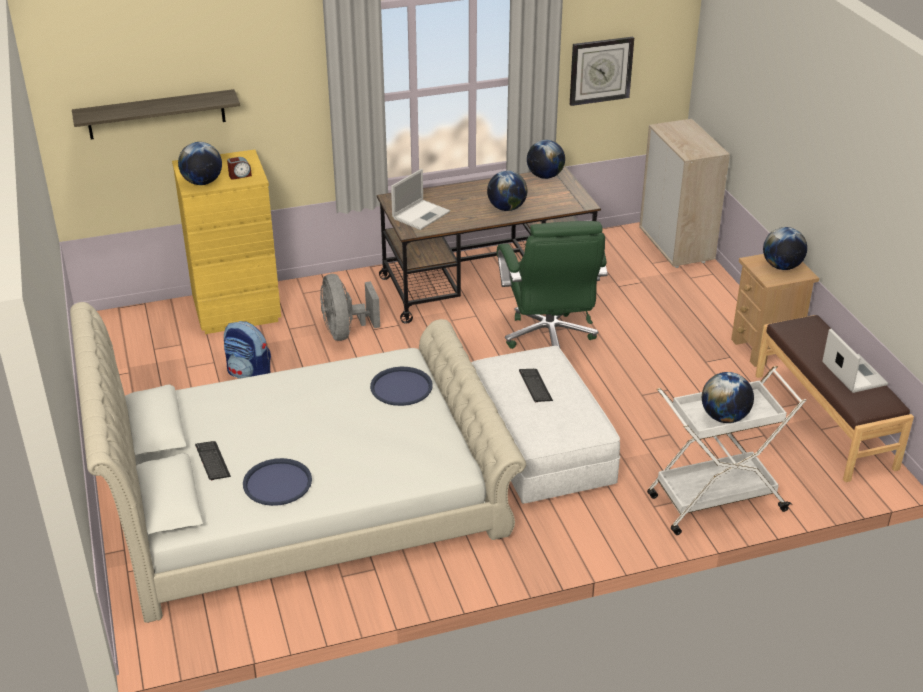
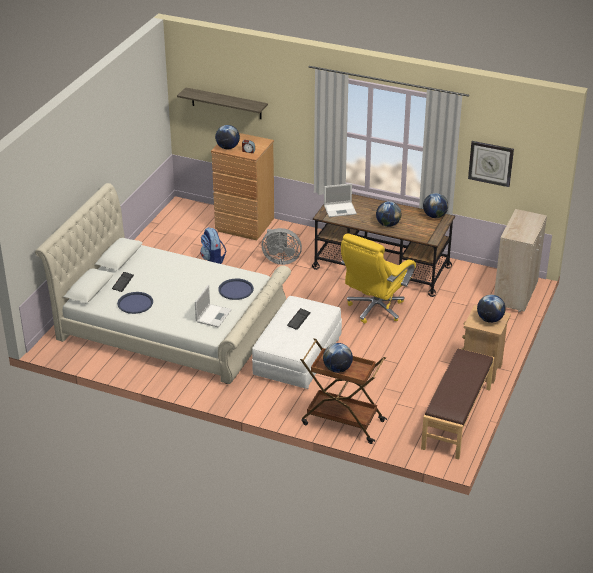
camera: 40 degrees right, 0 degrees up
yellow dresser [172,149,281,334] -> brown dresser [211,133,274,241]
grey fan [320,274,380,341] -> grey fan turned 105 degrees counterclockwise [262,228,302,265]
green office chair [497,221,608,349] -> yellow office chair [341,233,416,323]
white cart [647,366,807,535] -> brown cart [300,339,387,444]
laptop [822,329,888,393] -> laptop moved to [195,285,232,328]

